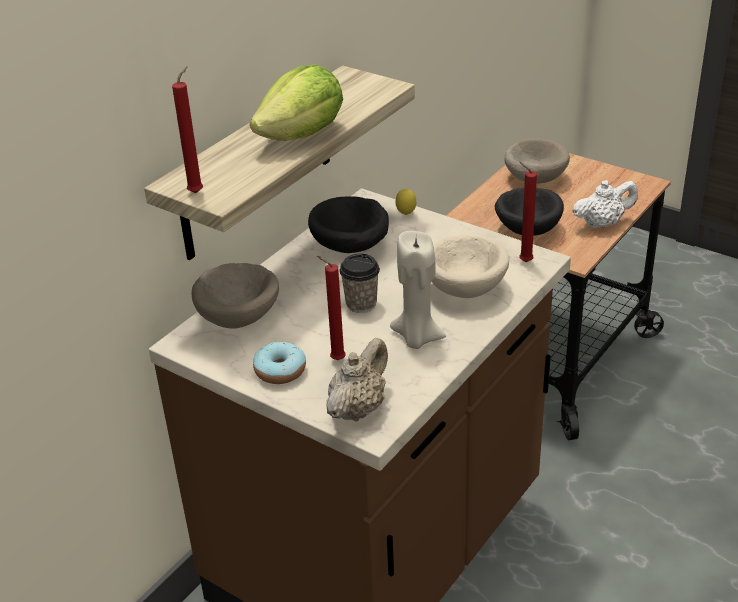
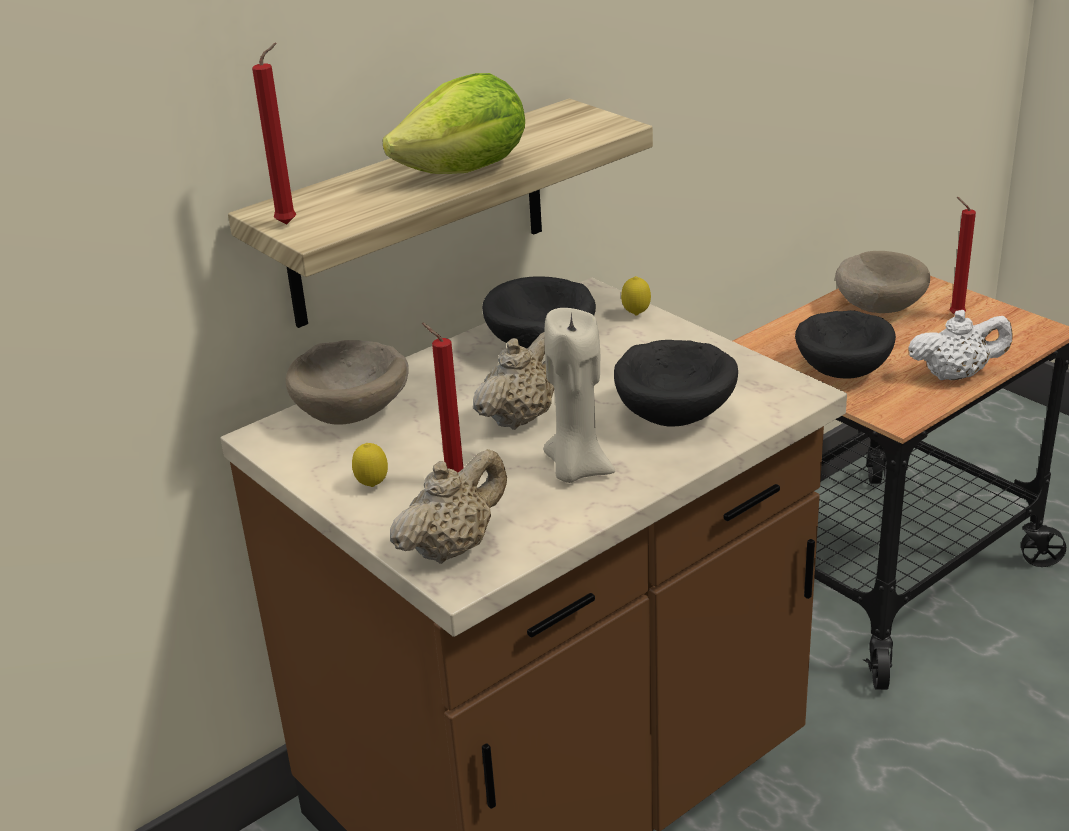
camera: 15 degrees right, 5 degrees down
donut [253,341,306,384] -> lemon [352,443,388,487]
cup [339,254,380,313] -> beige teapot [473,332,554,430]
beige bowl [432,235,509,298] -> black bowl [614,340,738,427]
red candle [519,162,537,262] -> red candle moved to [950,197,976,314]

